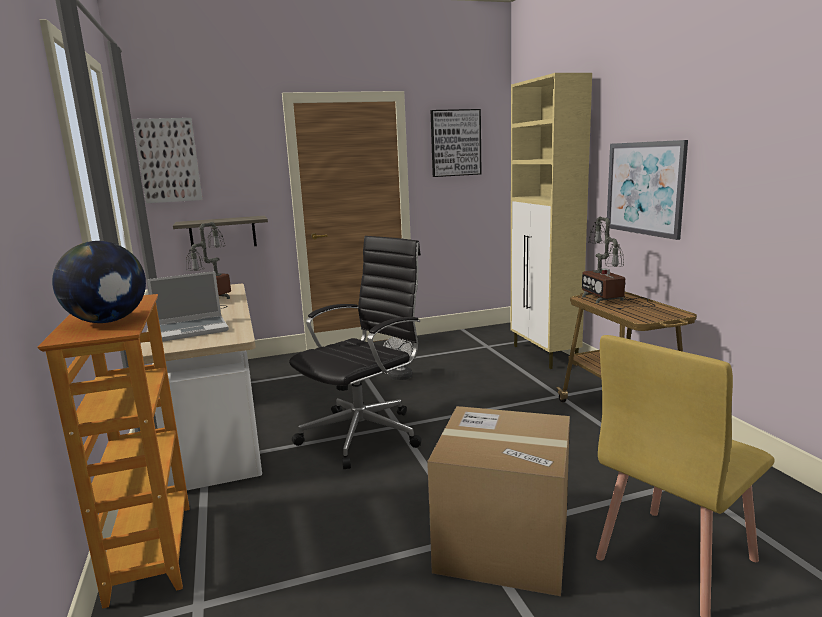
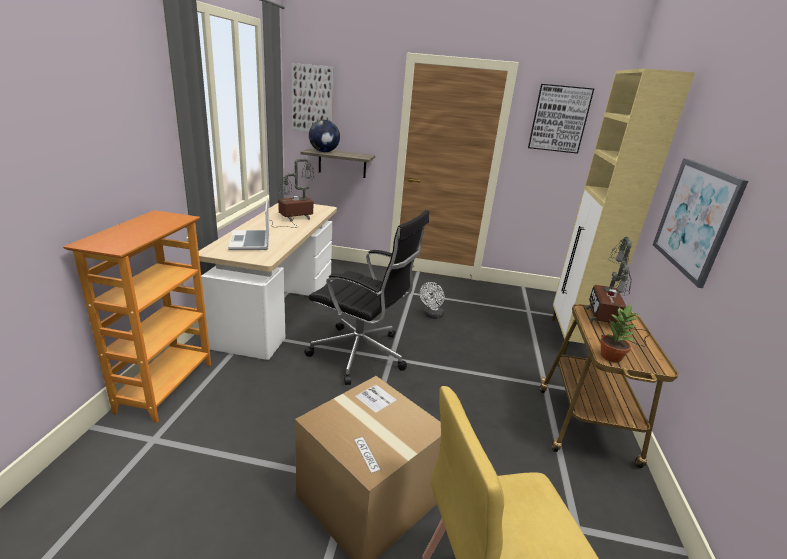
camera: 25 degrees right, 10 degrees up
globe [52,241,146,323] -> globe moved to [309,120,340,152]
laptop [147,271,229,342] -> laptop turned 75 degrees clockwise [228,198,269,250]
black office chair [289,236,422,469] -> black office chair turned 45 degrees clockwise [304,210,429,385]
none -> potted plant [600,304,640,362]

